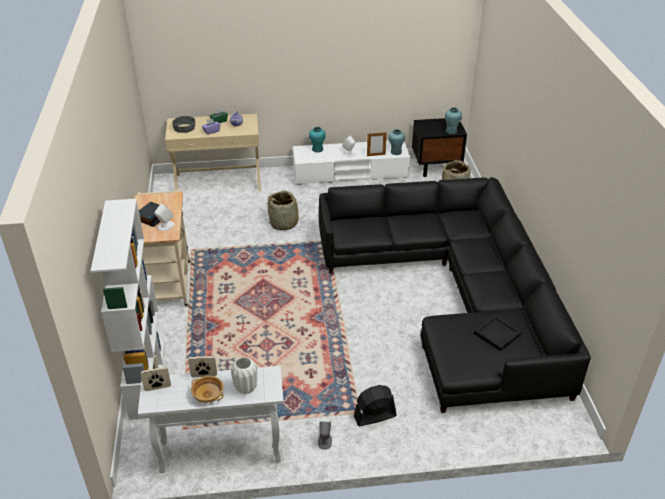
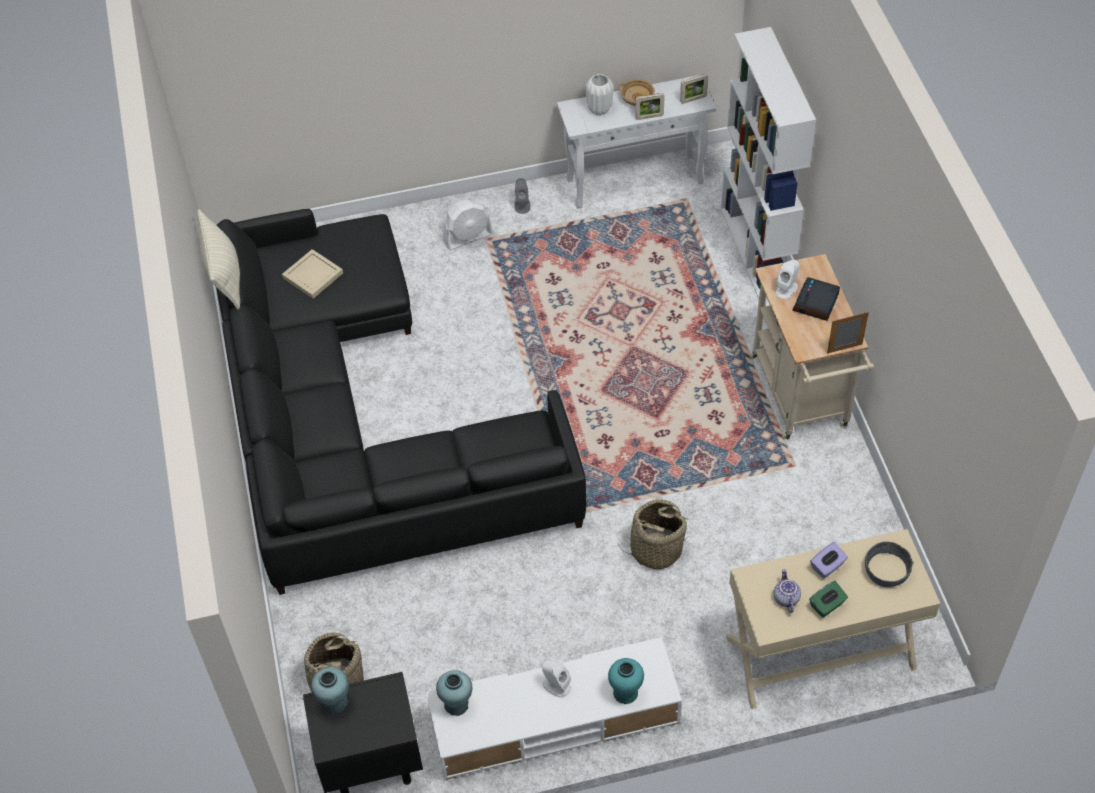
camera: 175 degrees right, 15 degrees up
black fan [354,385,397,426] -> white fan [443,199,493,250]
picture frame [367,132,387,156] -> picture frame moved to [827,312,869,354]
black tray [474,315,521,351] -> beige tray [282,249,343,299]
none -> beige pillow [197,209,240,310]

